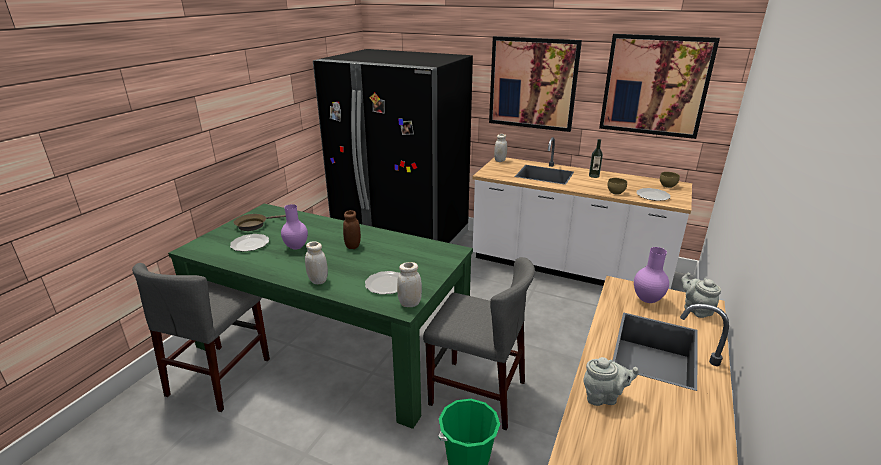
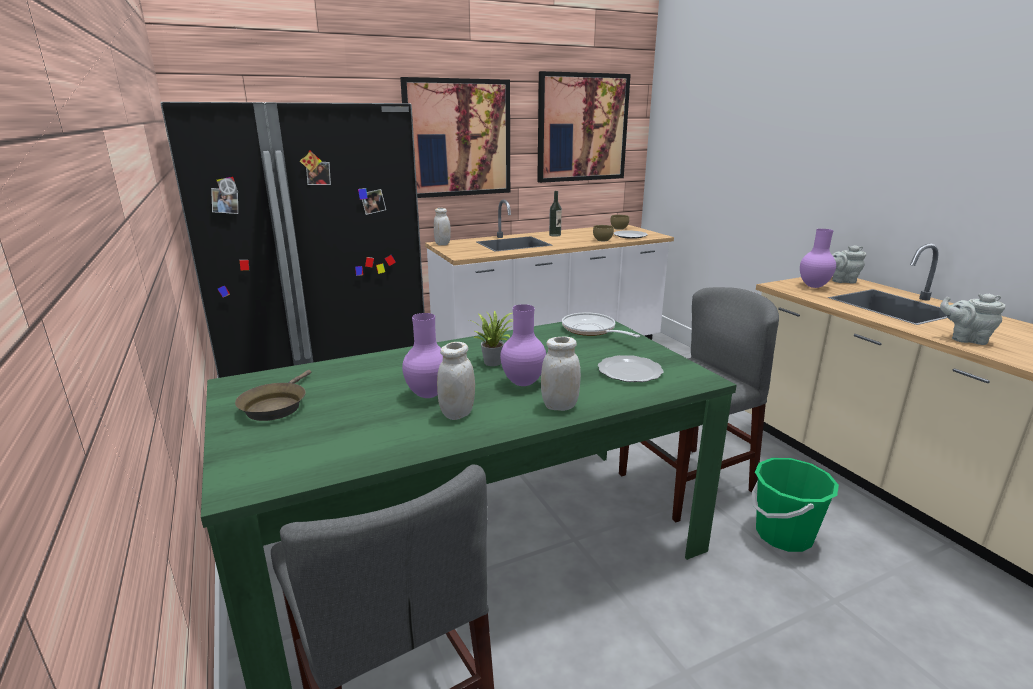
camera: 50 degrees left, 5 degrees down
plate [230,234,269,252] -> none
brown jar [343,210,361,249] -> potted plant [473,310,513,366]
white jar [397,262,422,307] -> white jar moved to [437,342,475,420]
grey teapot [583,357,639,406] -> grey teapot turned 105 degrees counterclockwise [940,293,1005,345]
none -> purple vase [500,304,546,386]
none -> frying pan [562,312,640,338]

